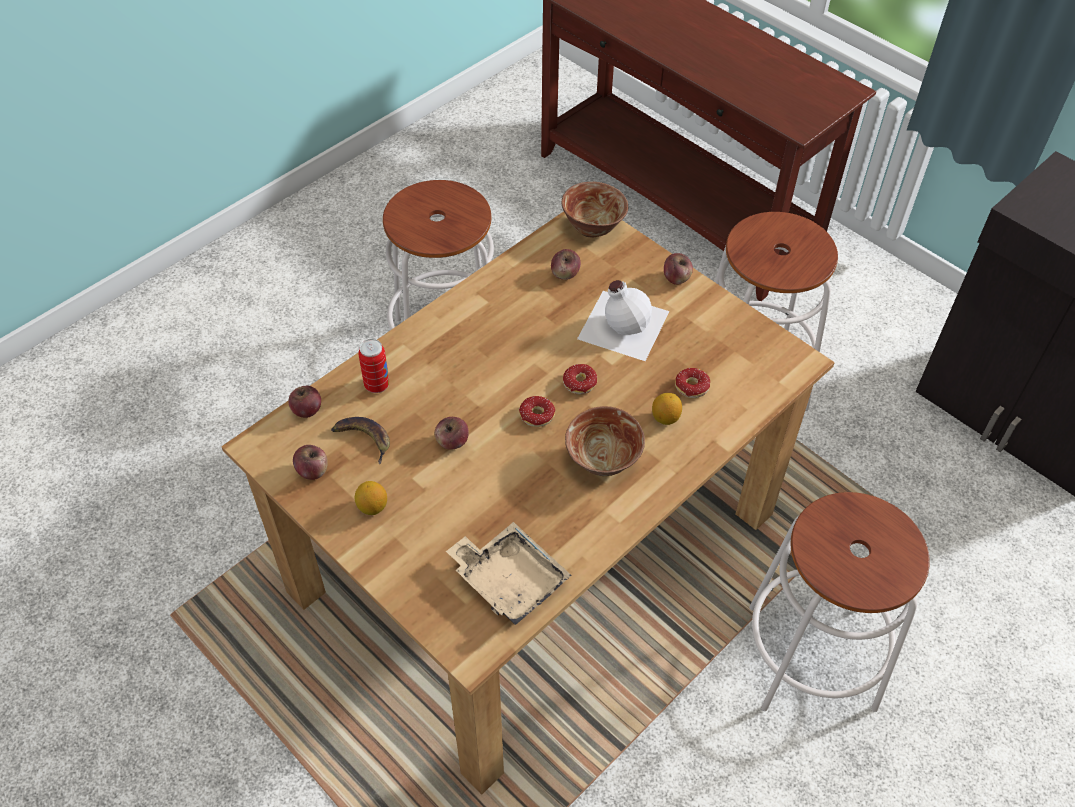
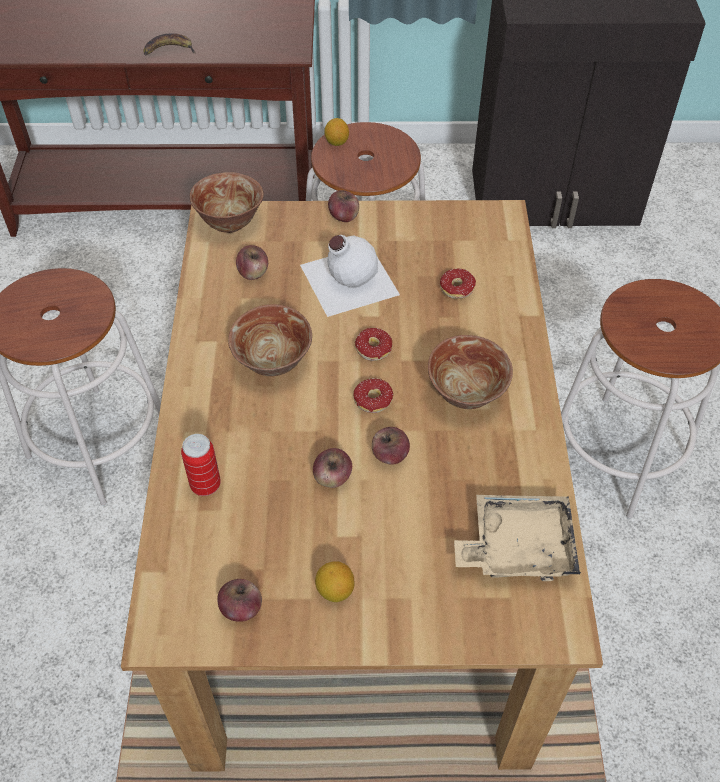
camera: 45 degrees left, 0 degrees up
apple [288,386,321,418] -> apple moved to [372,427,410,465]
banana [331,417,390,464] -> banana moved to [144,34,196,55]
lemon [652,393,682,425] -> lemon moved to [324,118,349,146]
none -> bowl [228,304,312,376]

